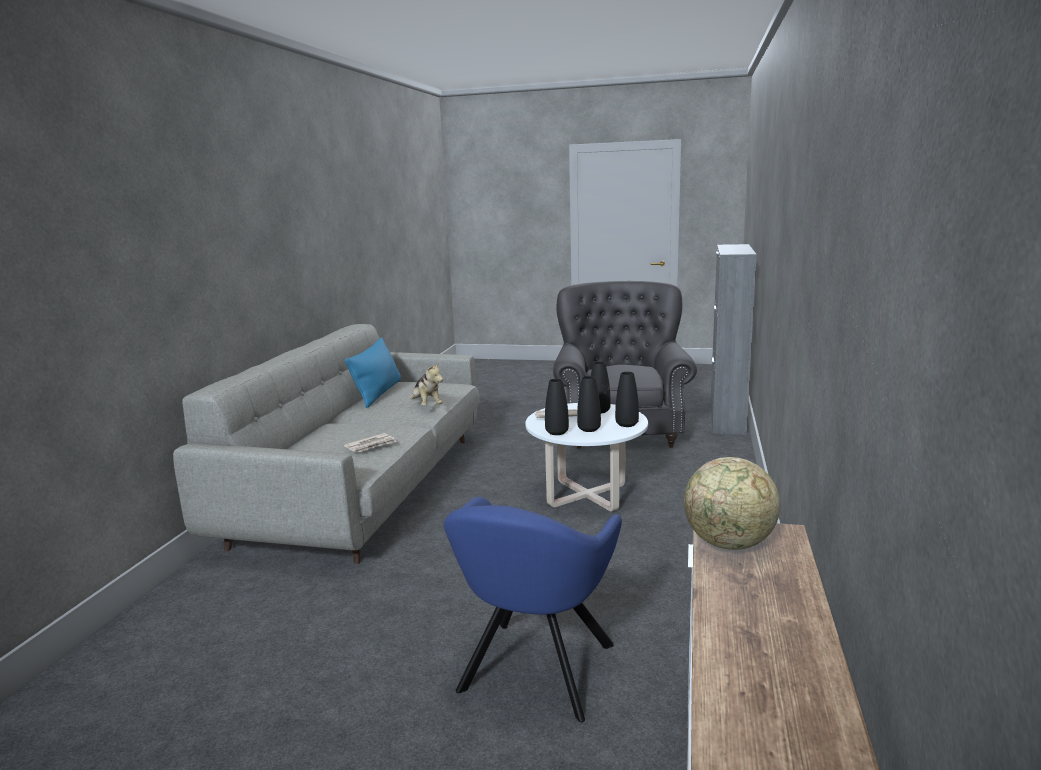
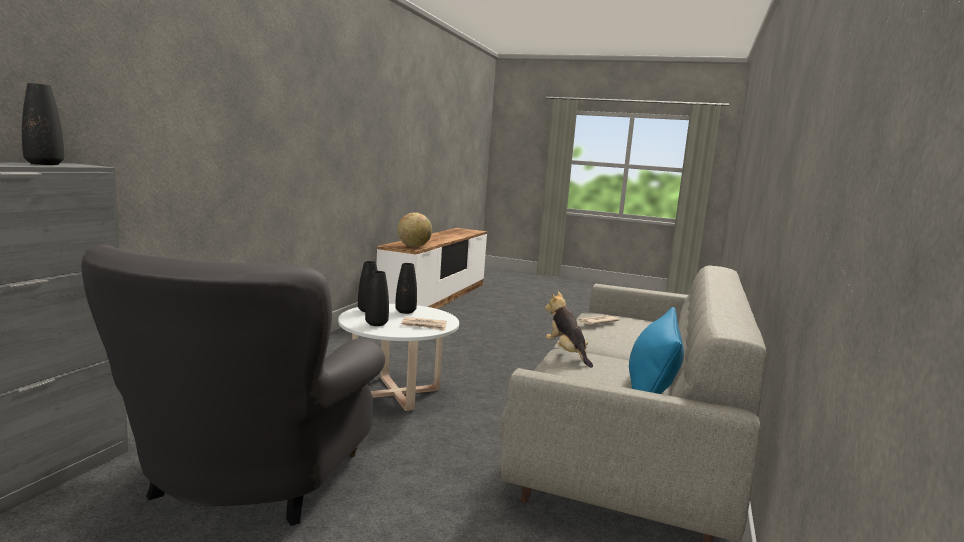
camera: 175 degrees left, 5 degrees down
blue armchair [443,497,622,722] -> none
black vase [545,379,569,435] -> black vase moved to [22,83,64,165]

